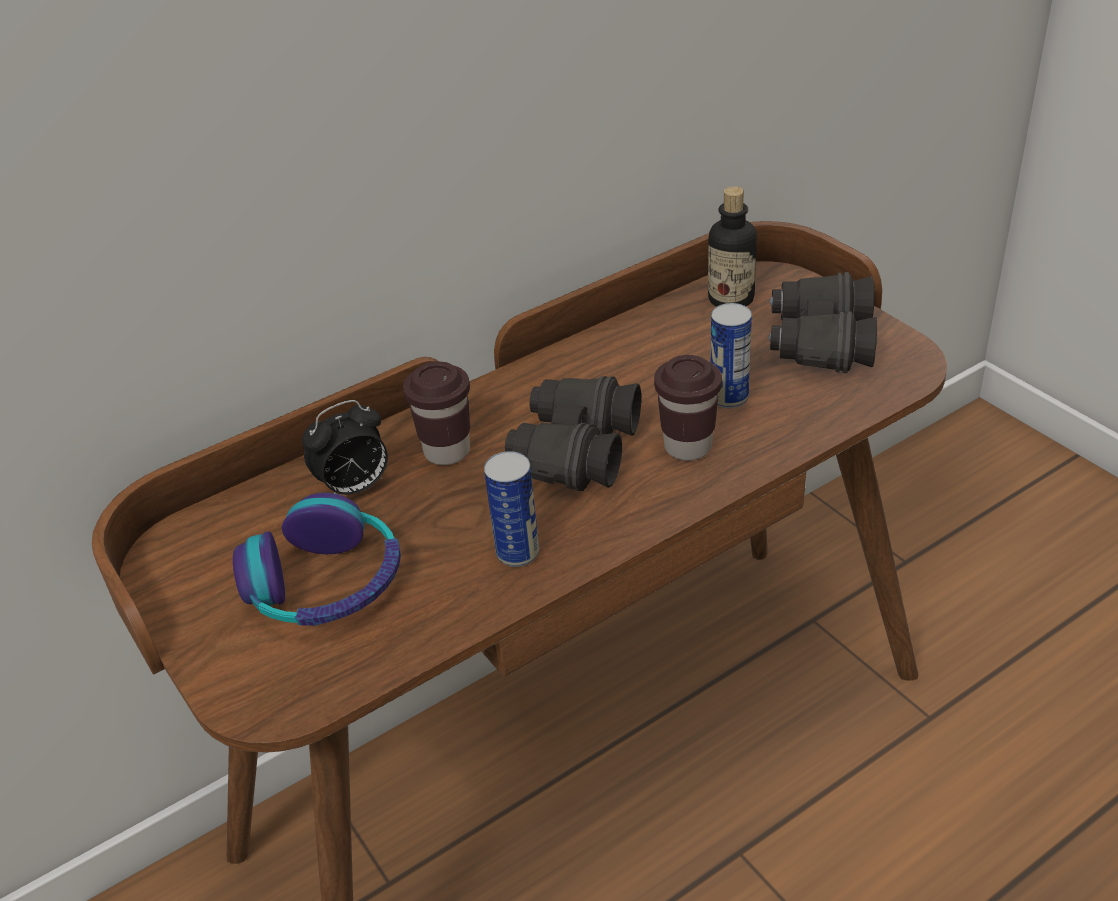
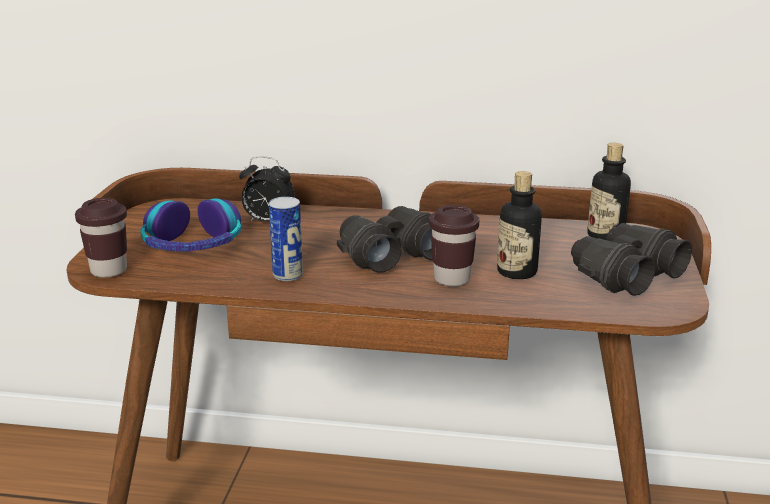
camera: 40 degrees right, 15 degrees down
brown cup [403,361,470,465] -> brown cup moved to [75,198,127,278]
can [711,303,752,408] -> bottle [497,171,542,279]

